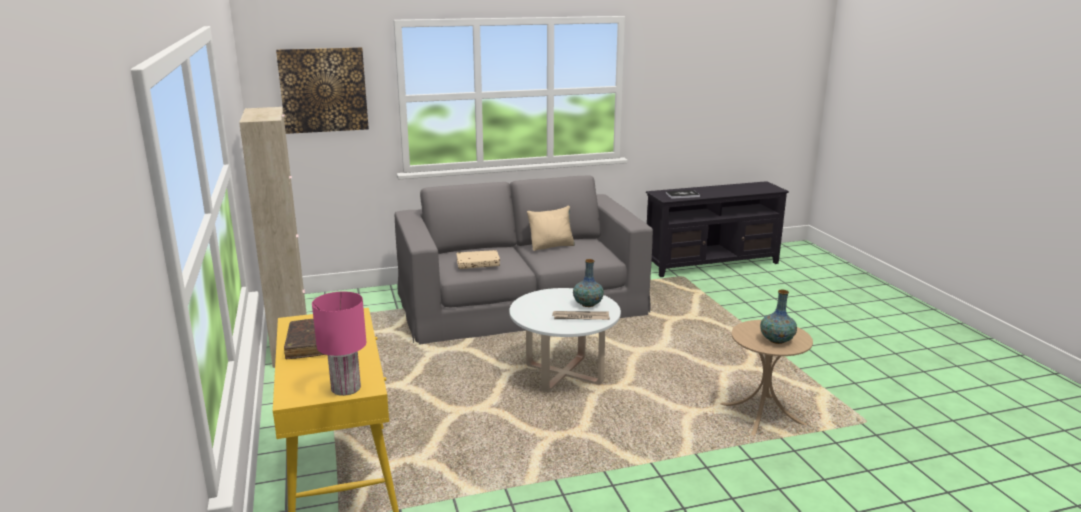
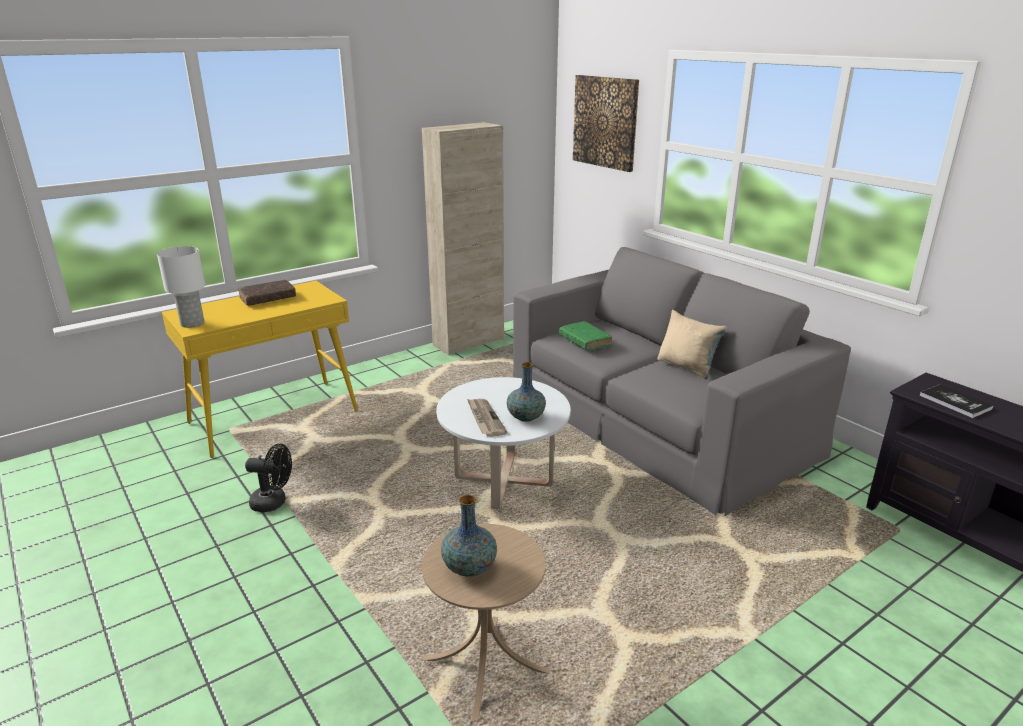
camera: 70 degrees right, 5 degrees up
pink table lamp [312,292,366,396] -> white table lamp [157,246,205,328]
beige book [456,250,500,269] -> green book [559,321,612,350]
none -> black fan [245,444,292,512]

